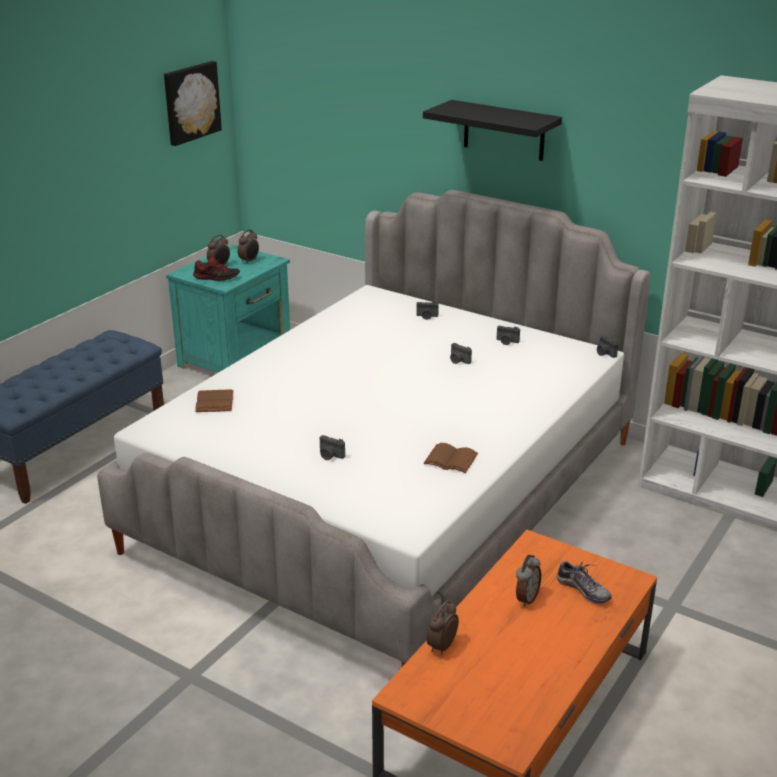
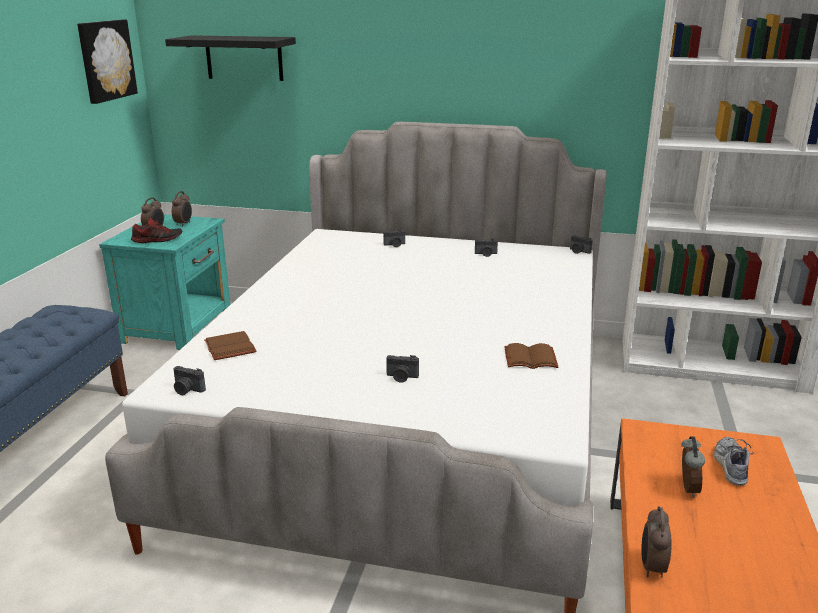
camera: 20 degrees left, 5 degrees down
black shelf [423,100,562,161] -> black shelf moved to [165,35,296,81]
camera [450,343,472,364] -> camera moved to [173,366,206,395]
shoe [556,559,611,604] -> shoe turned 105 degrees counterclockwise [714,437,754,486]

